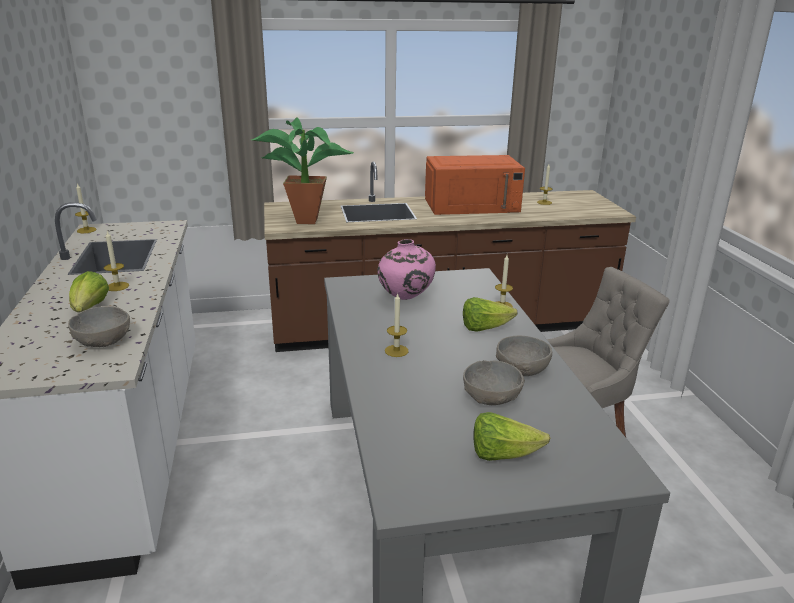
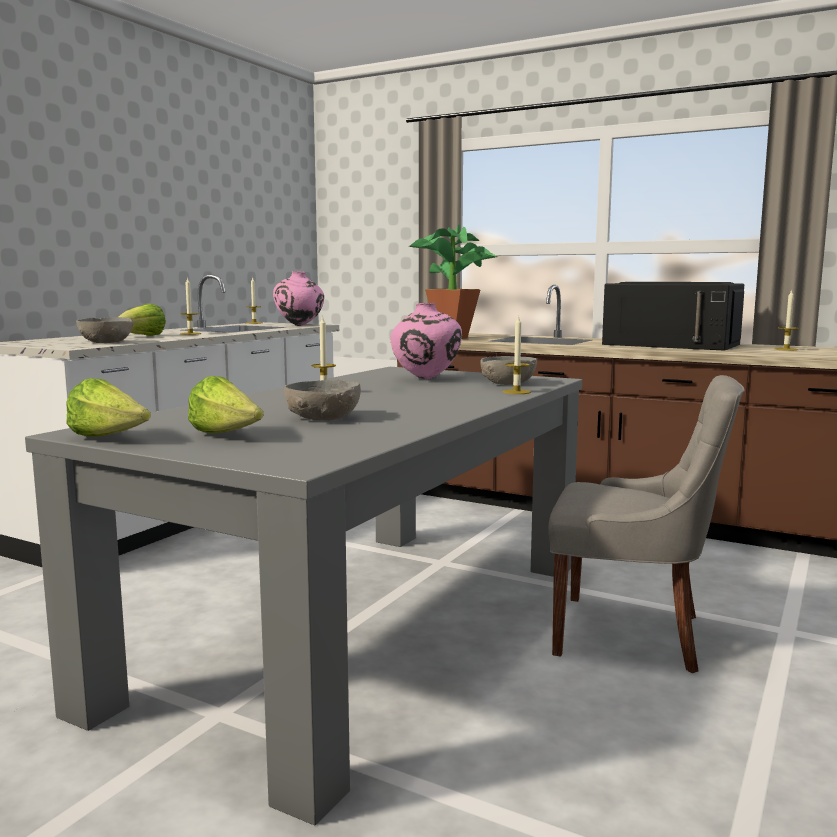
camera: 40 degrees right, 15 degrees down
orange microwave [425,155,525,215] -> black microwave [602,282,744,351]
lettuce [463,297,517,332] -> lettuce moved to [66,378,151,437]
grey bowl [496,336,552,376] -> grey bowl moved to [480,356,537,385]
none -> pink vase [273,271,324,326]

